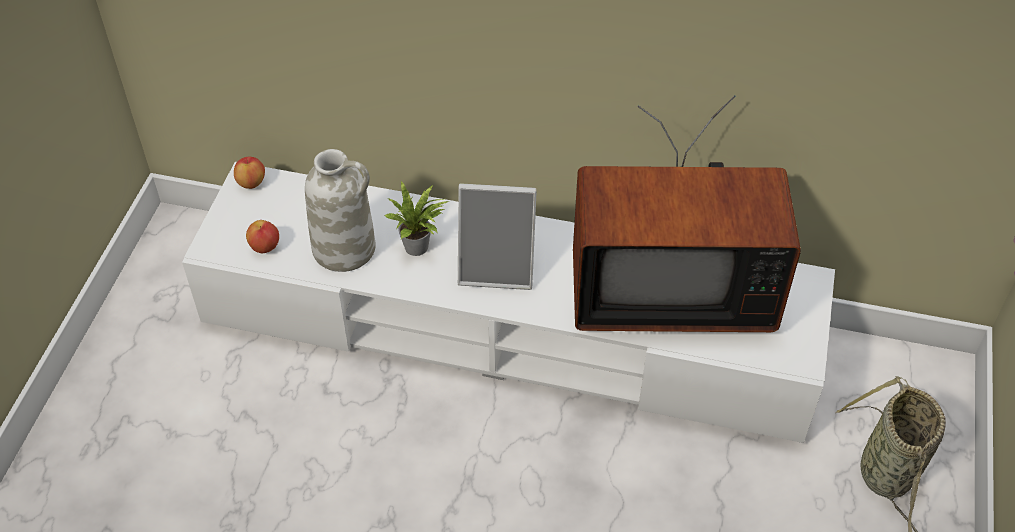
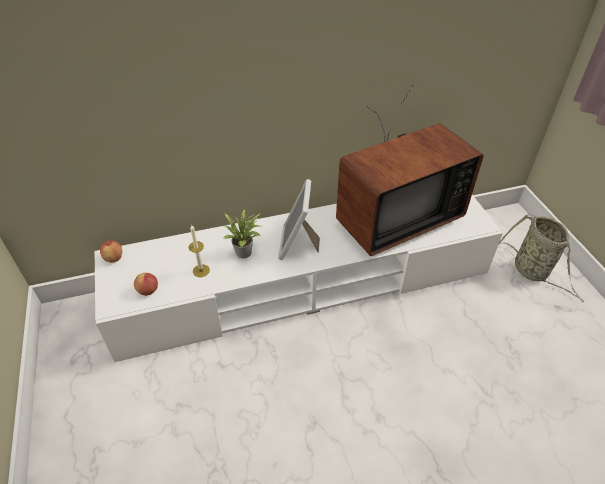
camera: 30 degrees left, 5 degrees down
white vase [305,149,376,272] -> candle [189,224,210,277]
picture frame [458,183,537,290] -> picture frame turned 120 degrees clockwise [278,179,320,260]

